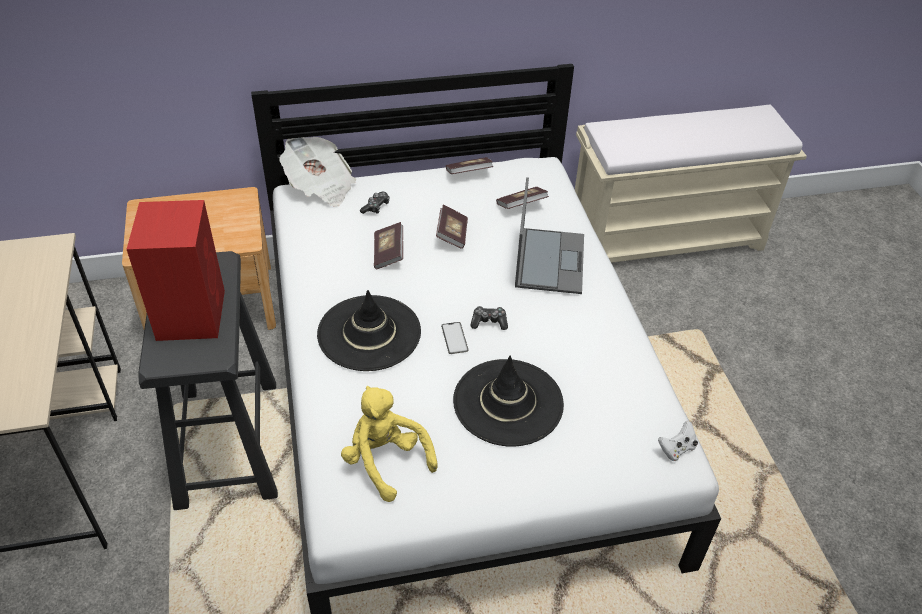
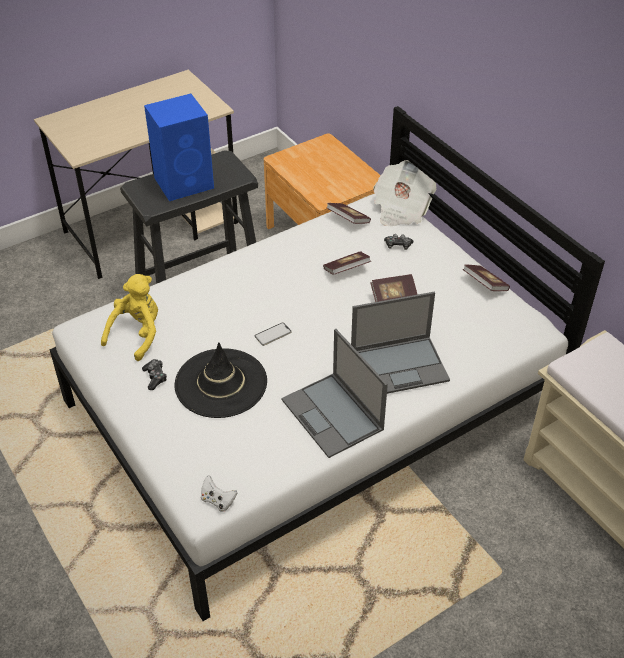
camera: 70 degrees right, 0 degrees up
red speaker [127,200,225,341] -> blue speaker [144,94,214,201]
black hat [317,290,421,371] -> none
game controller [470,306,508,330] -> game controller moved to [142,359,167,390]
book [496,187,549,209] -> book moved to [326,203,371,224]
none -> laptop [281,329,388,458]

